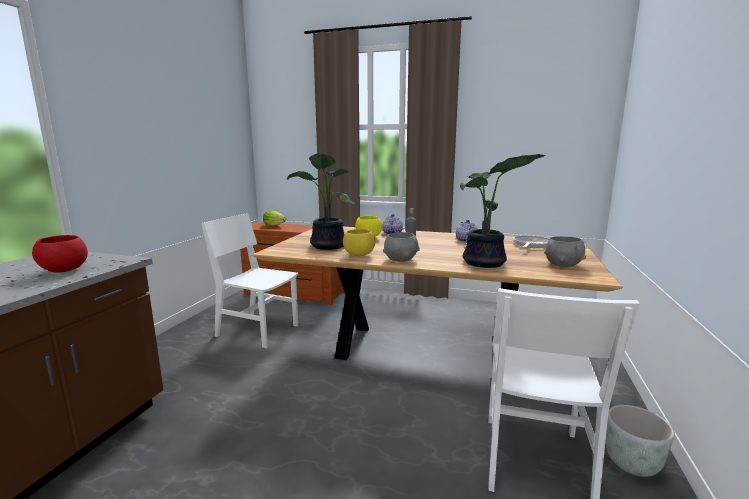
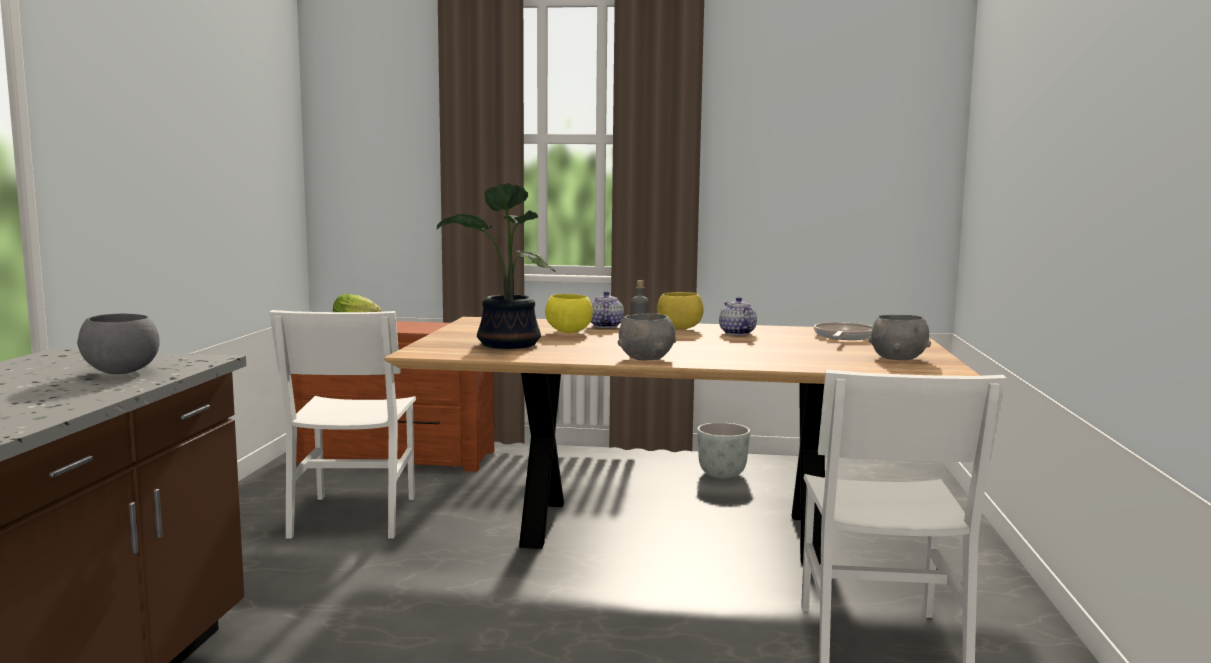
camera: 10 degrees left, 5 degrees down
red bowl [32,235,88,273] -> grey bowl [77,314,160,374]
white chair [201,213,298,348] -> white chair turned 105 degrees counterclockwise [269,310,416,539]
yellow bowl [343,229,375,256] -> yellow bowl moved to [657,292,704,330]
potted plant [460,154,546,268] -> none
grey planter [606,405,675,477] -> grey planter moved to [697,422,750,478]

